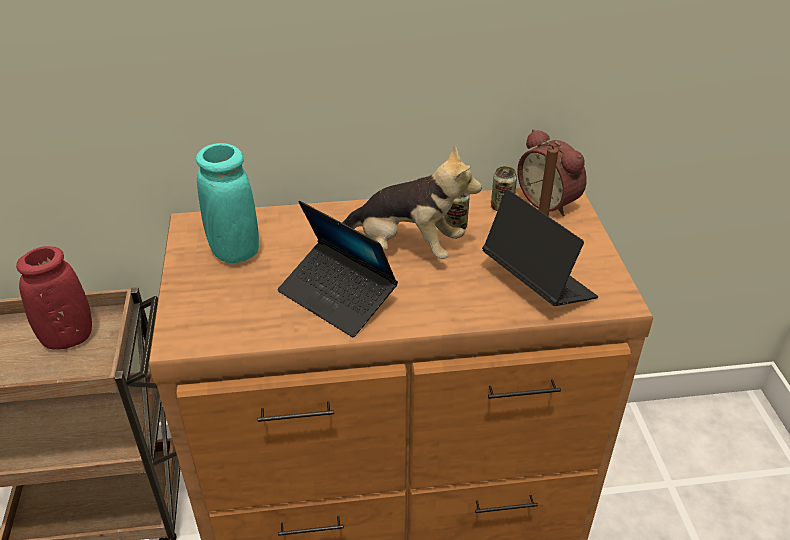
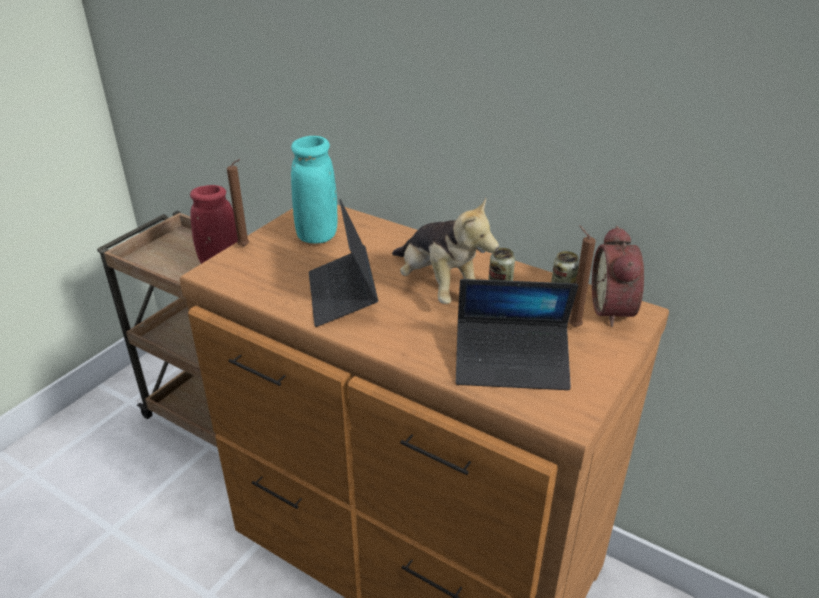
camera: 40 degrees right, 5 degrees down
laptop [482,189,598,306] -> laptop turned 90 degrees clockwise [456,279,578,390]
none -> brown candle [227,159,249,247]

